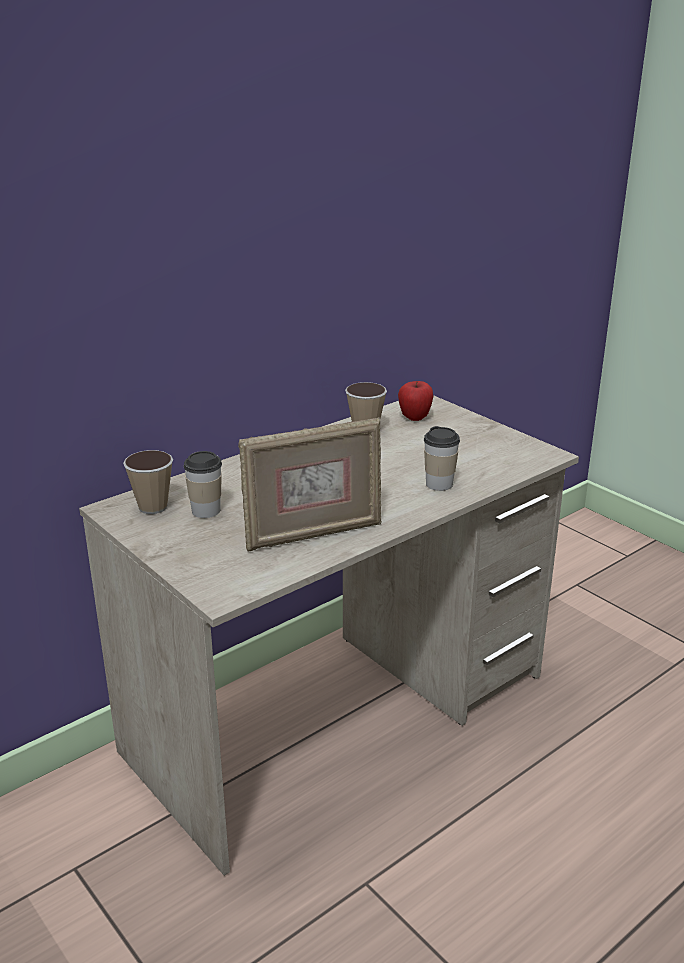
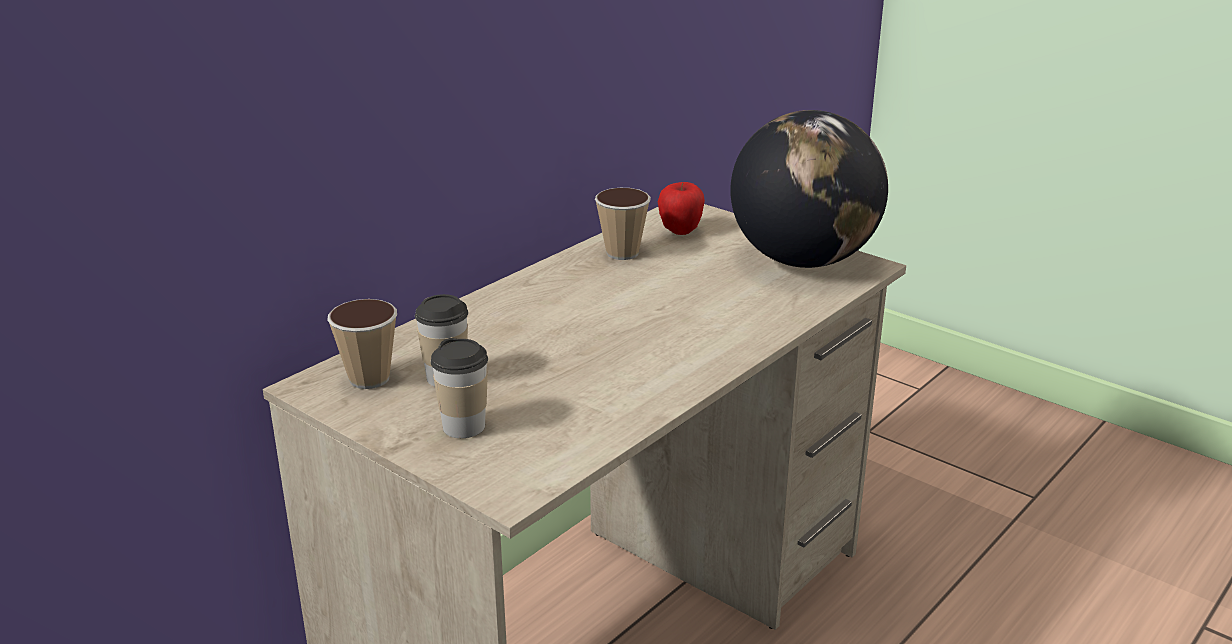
camera: 10 degrees left, 0 degrees up
picture frame [238,417,382,552] -> none
cup [424,426,460,491] -> cup moved to [431,338,488,438]
none -> globe [730,110,888,268]

